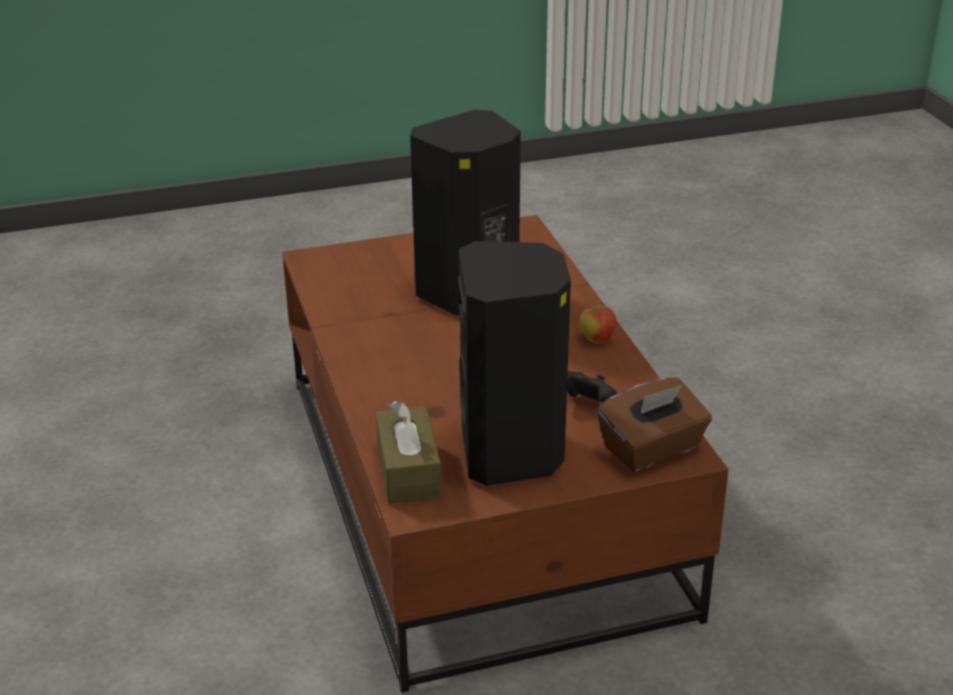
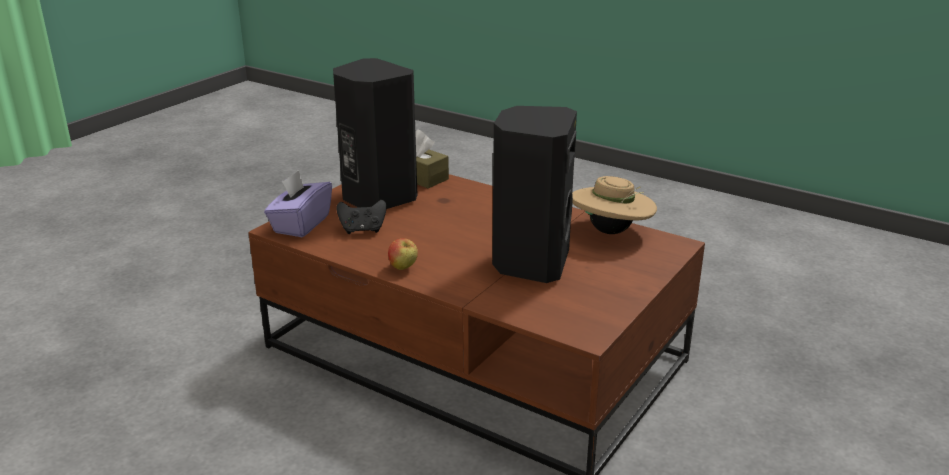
camera: 140 degrees right, 5 degrees down
brown tissue box [597,378,712,472] -> purple tissue box [264,170,332,237]
none -> beige hat [572,176,657,234]

